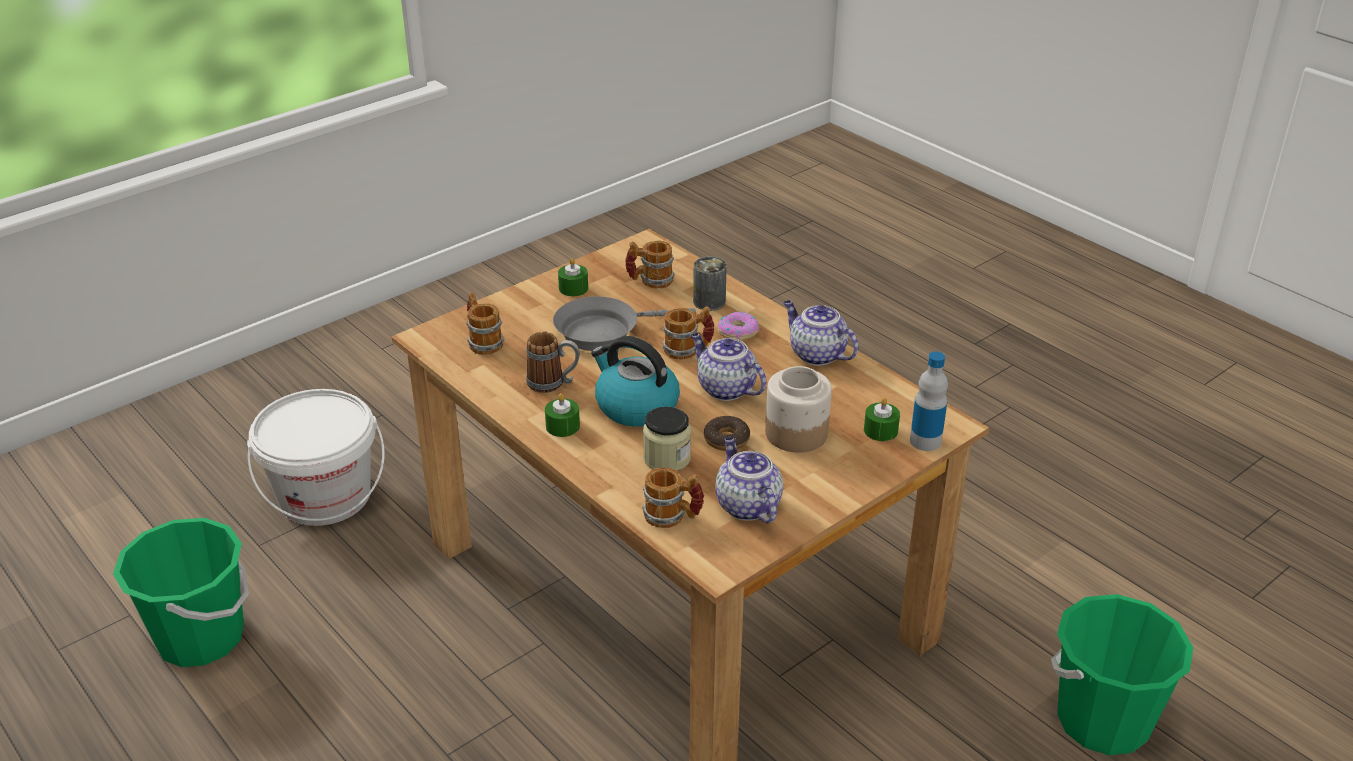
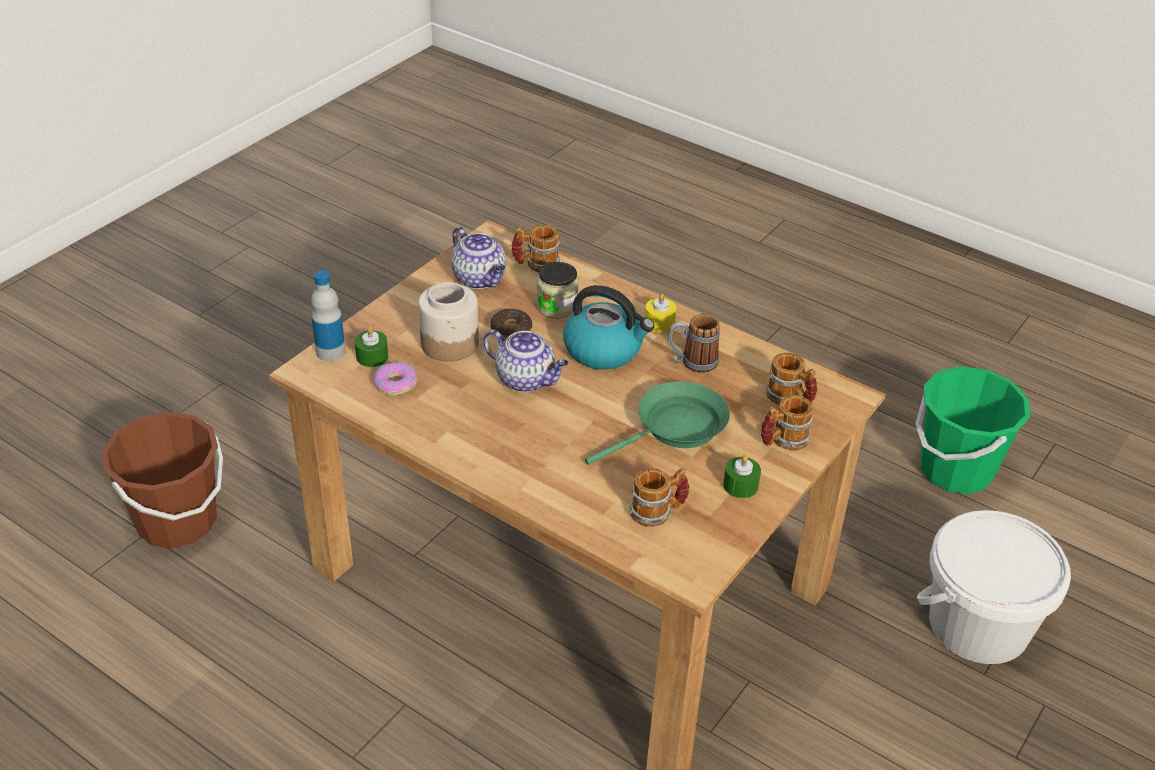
camera: 165 degrees right, 5 degrees up
green candle [545,393,580,437] -> yellow candle [645,293,676,333]
grey frying pan [553,296,696,351] -> green frying pan [585,381,730,465]
mug [662,306,714,360] -> mug moved to [761,395,814,451]
can [693,257,727,311] -> none
donut [718,312,759,341] -> donut moved to [373,361,417,396]
teapot [783,300,859,366] -> none
green bucket [1051,594,1193,755] -> brown bucket [101,412,223,548]

